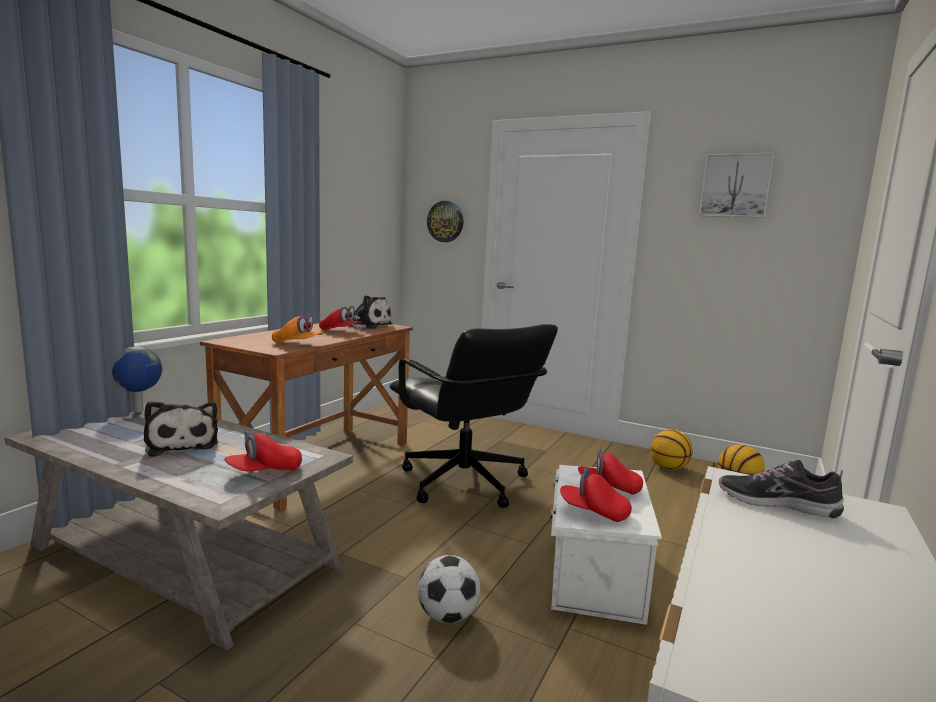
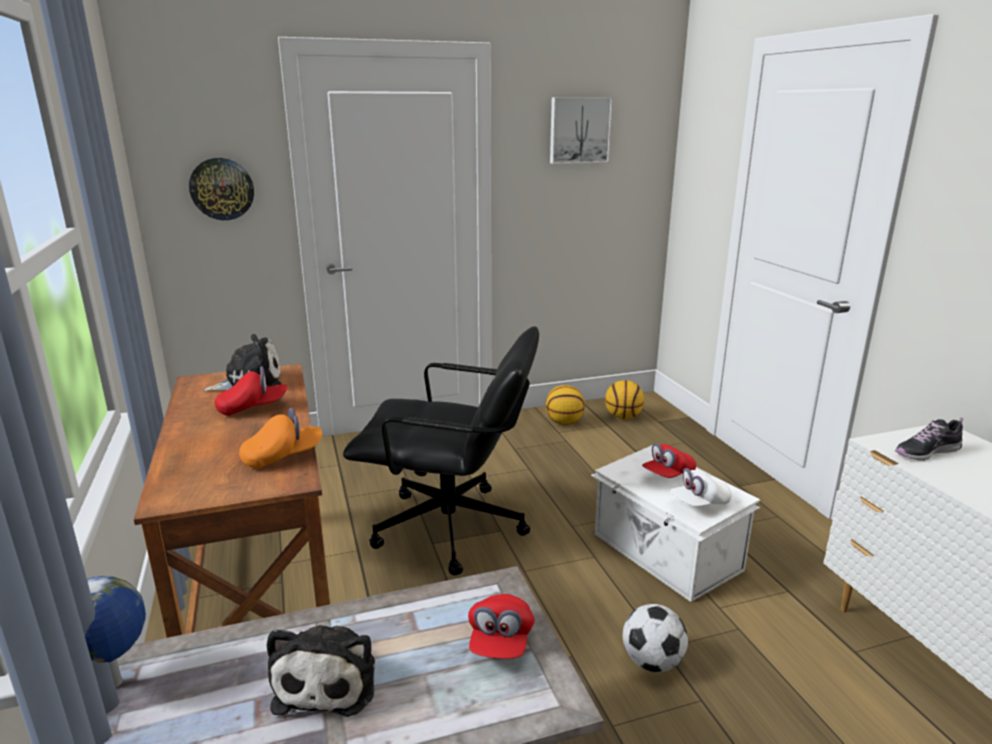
camera: 45 degrees left, 10 degrees up
plush toy [144,401,218,457] -> plush toy turned 75 degrees clockwise [267,625,375,717]
red cap [560,468,632,522] -> white cap [670,468,732,507]

